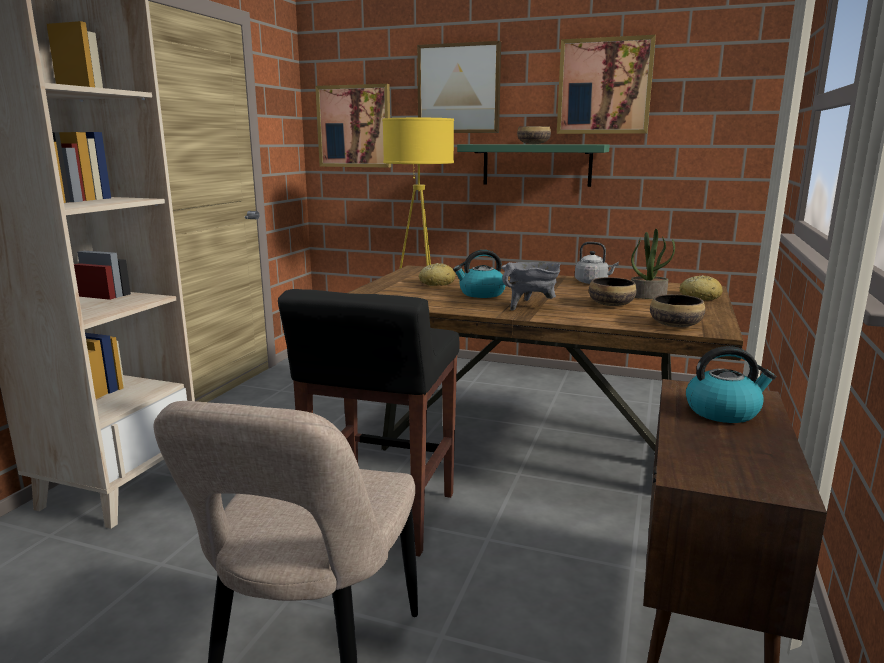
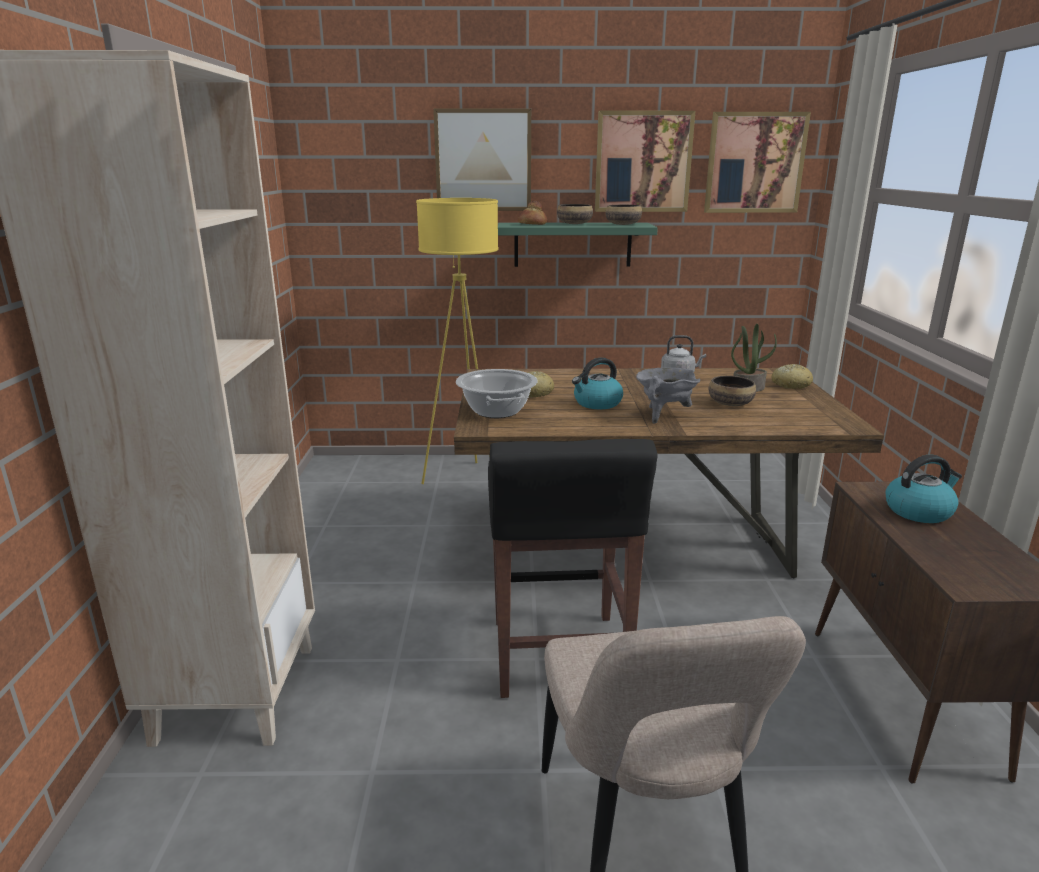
camera: 20 degrees left, 5 degrees up
picture [315,84,391,168] -> picture moved to [704,112,811,213]
bowl [650,294,705,327] -> bowl moved to [605,205,642,225]
none -> cooking pot [456,369,537,418]
none -> bread [518,201,547,225]

